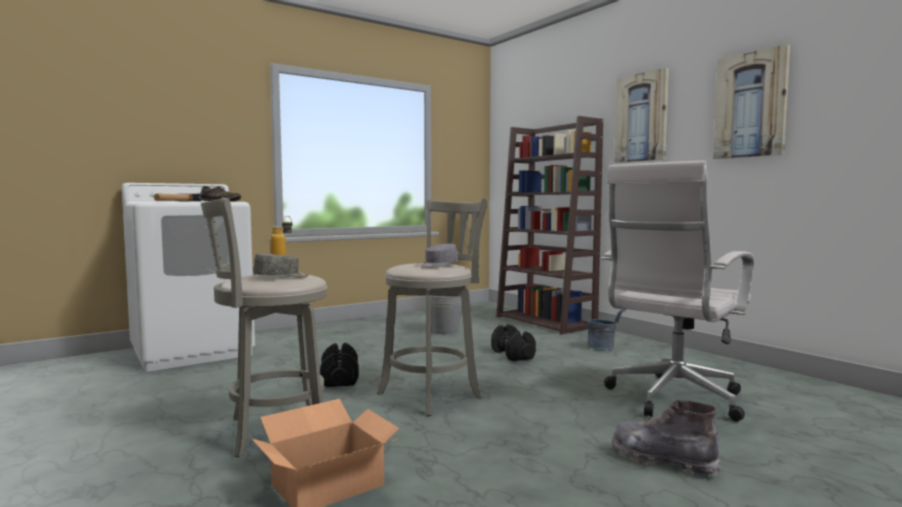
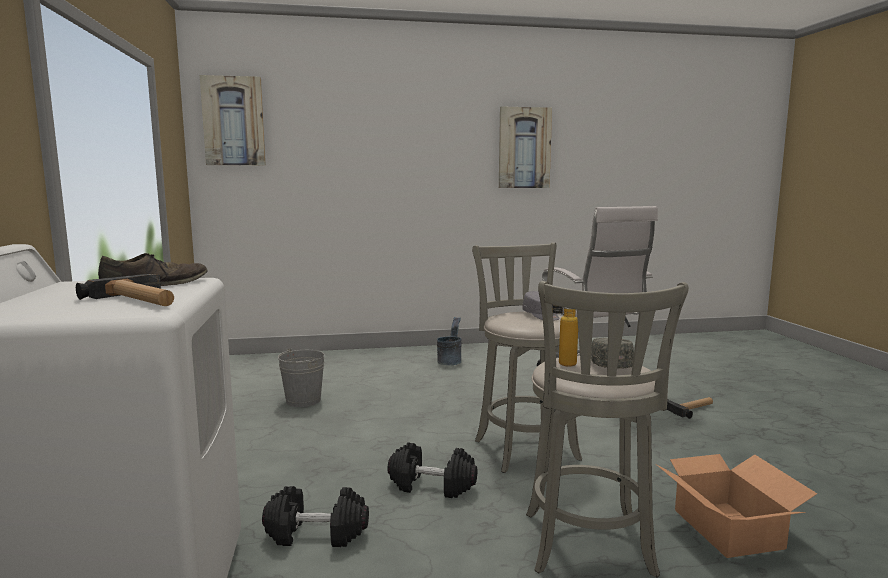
camera: 65 degrees left, 5 degrees up
black dumbbell [491,324,536,361] -> black dumbbell moved to [262,486,369,547]
brown bookcase [496,116,603,334] -> none
grey boot [612,399,721,477] -> hammer [667,397,713,419]
picture [614,68,669,163] -> picture moved to [200,75,266,165]

